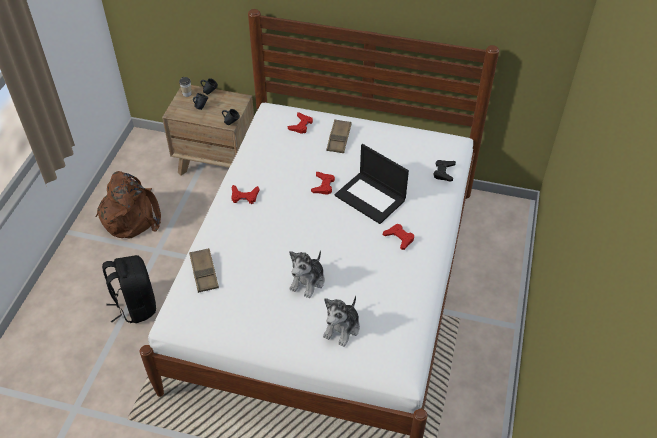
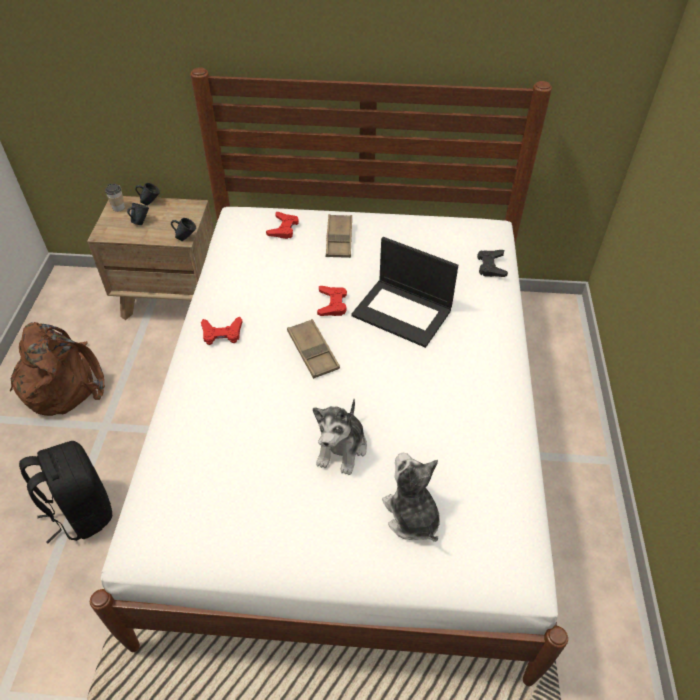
camera: 10 degrees left, 0 degrees up
brown tray [189,248,219,293] -> brown tray moved to [287,319,340,379]
plush toy [323,296,360,347] -> plush toy turned 135 degrees clockwise [382,453,440,542]
red game controller [383,224,414,250] -> none

